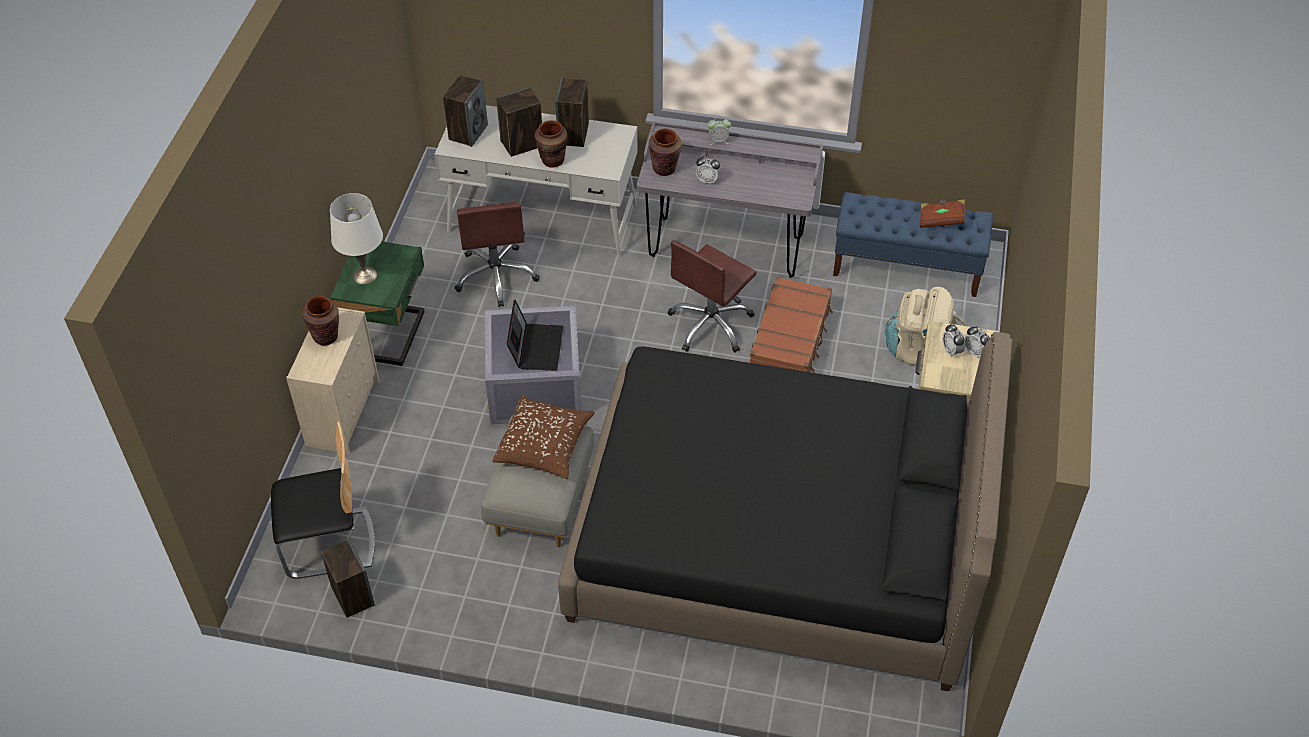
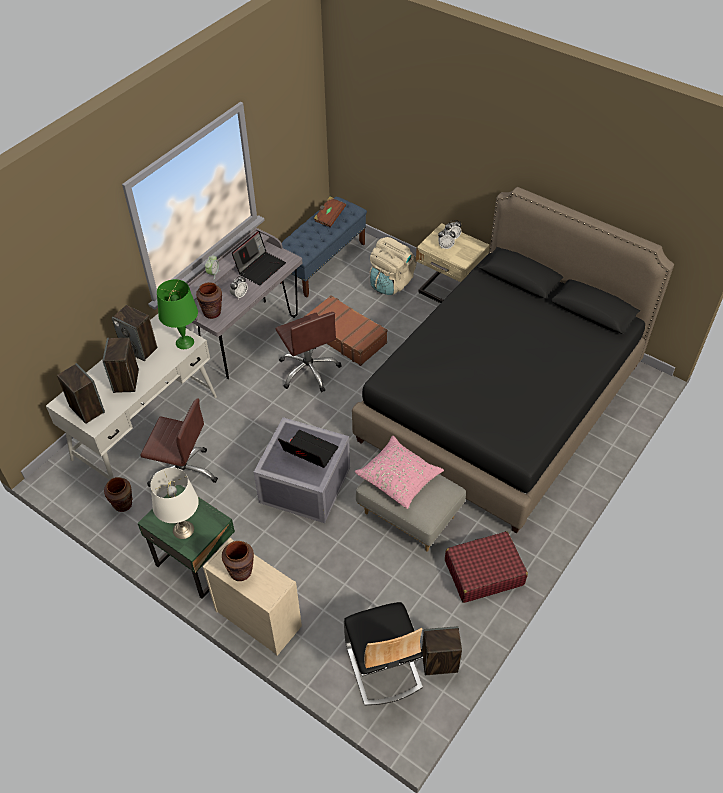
camera: 65 degrees left, 0 degrees up
chair [271,422,375,579] -> chair turned 150 degrees clockwise [344,602,423,705]
brown pillow [492,395,595,479] -> pink pillow [355,436,444,509]
brown vase [535,120,568,167] -> brown vase moved to [104,477,133,512]
none -> green table lamp [157,279,198,349]
none -> laptop [232,231,286,285]
none -> red suitcase [445,531,528,603]

